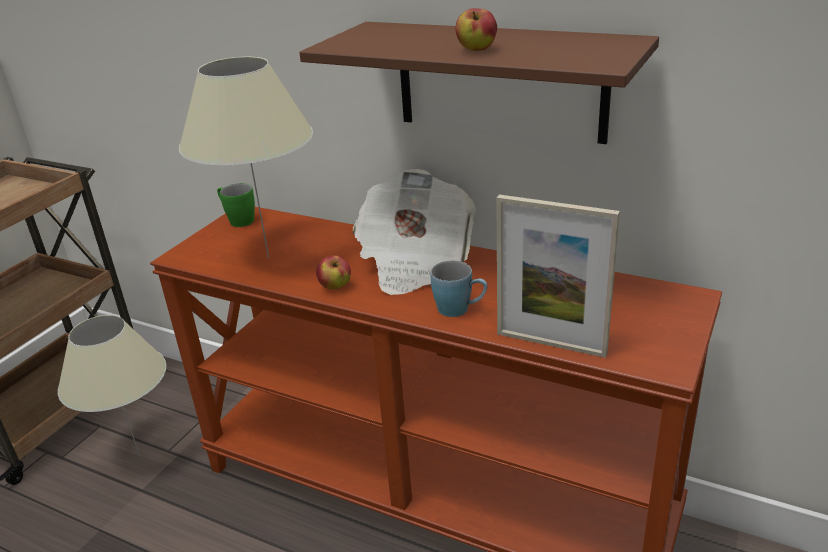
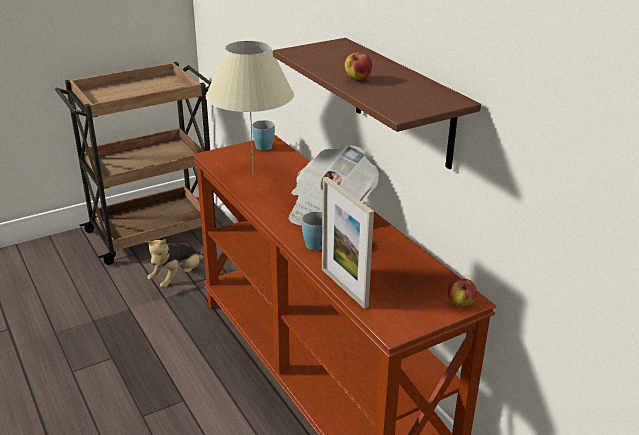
camera: 30 degrees right, 0 degrees up
beige table lamp [58,315,167,456] -> plush toy [145,239,204,288]
green mug [217,183,255,227] -> blue mug [252,120,275,151]
apple [316,255,351,289] -> apple moved to [448,278,477,306]

